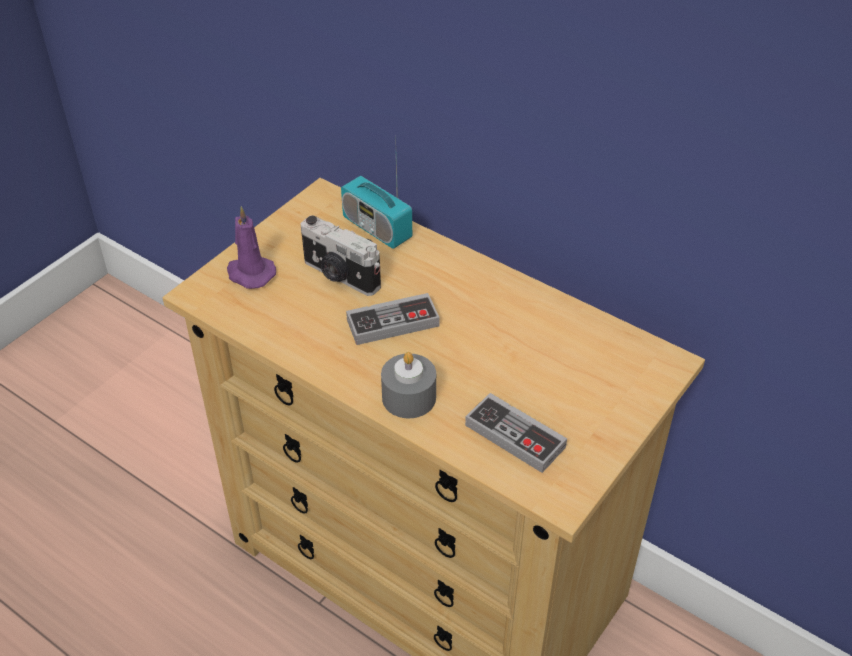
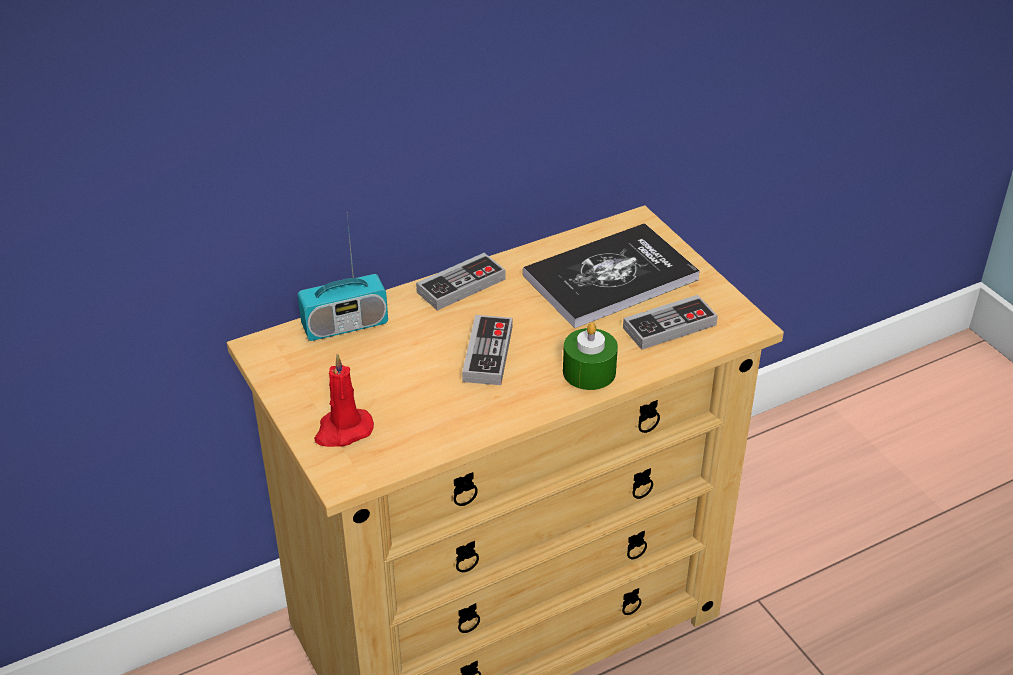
camera: 65 degrees left, 5 degrees down
purple candle [227,206,276,289] -> red candle [314,354,374,447]
camera [301,215,381,296] -> none
grey candle [381,352,436,419] -> green candle [563,322,618,390]
none -> game controller [416,253,505,311]
none -> book [523,223,700,328]

